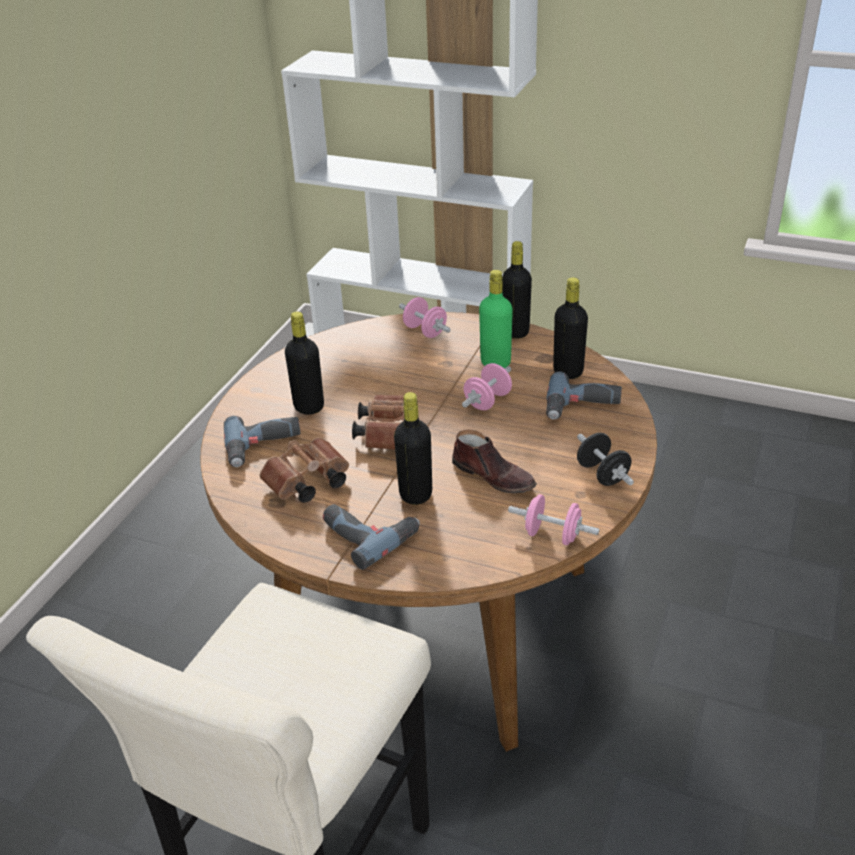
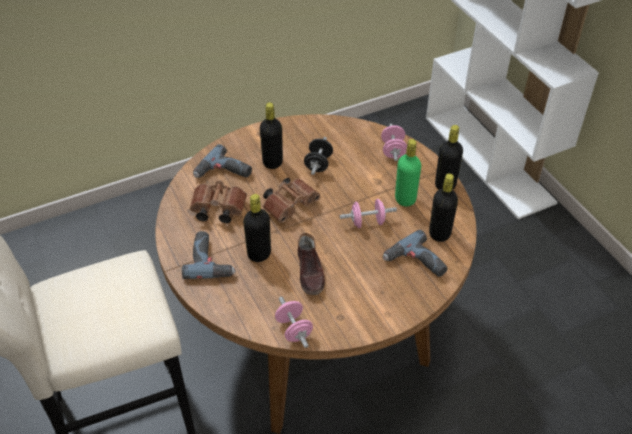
camera: 40 degrees right, 10 degrees up
black dumbbell [577,433,634,486] -> black dumbbell moved to [304,137,333,175]

